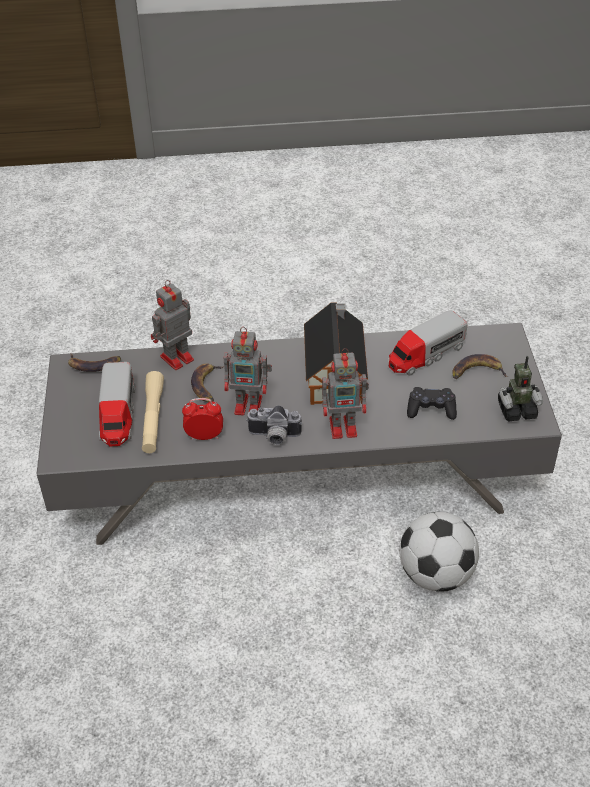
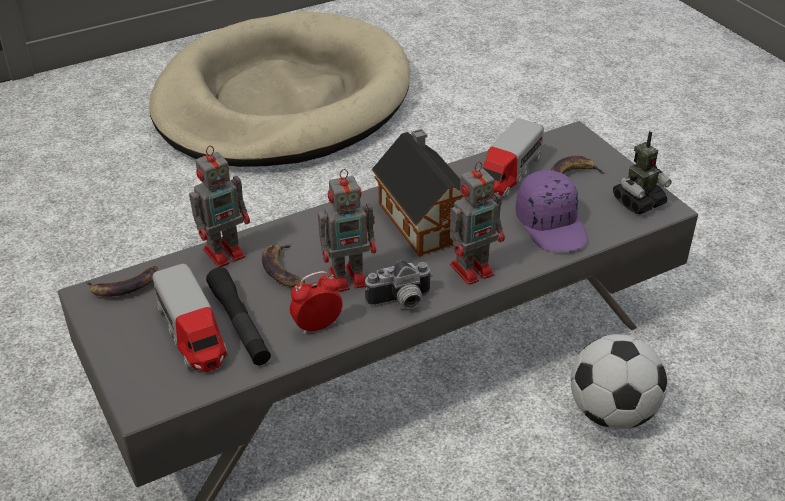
camera: 25 degrees left, 5 degrees down
beige flashlight [142,371,164,453] -> black flashlight [206,267,271,365]
toy robot [151,280,194,370] -> toy robot turned 150 degrees counterclockwise [189,145,250,267]
black game controller [407,387,457,420] -> purple cap [515,170,588,252]
none -> beige dog bed [149,12,410,167]

